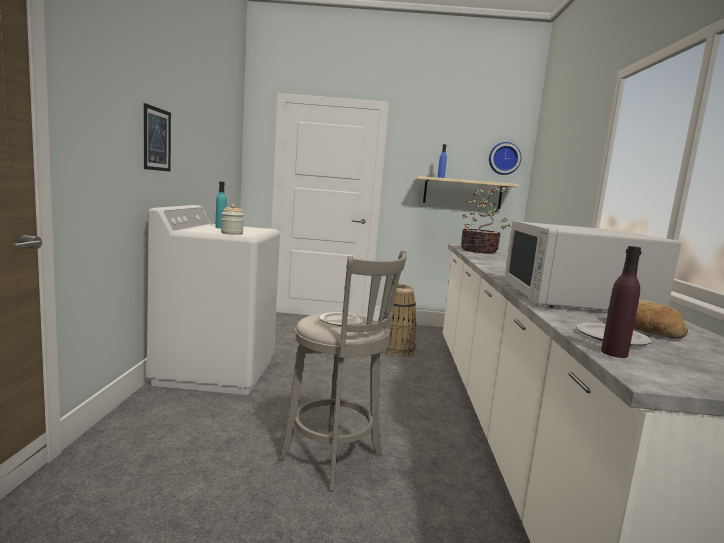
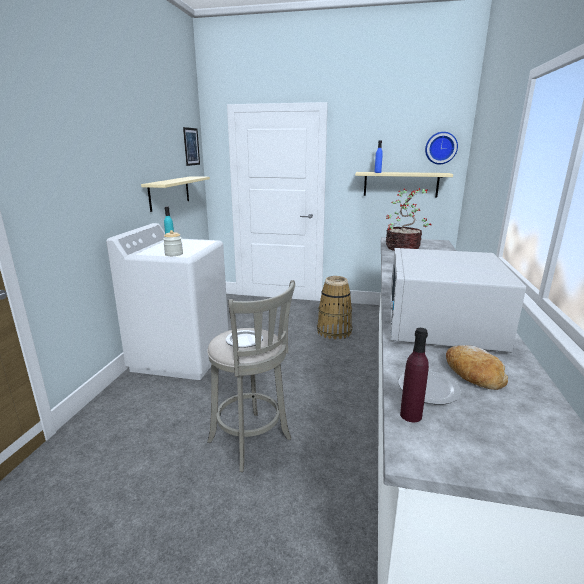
camera: 10 degrees right, 10 degrees up
picture [144,103,171,171] -> picture moved to [183,127,200,166]
none -> beige shelf [141,176,210,212]

